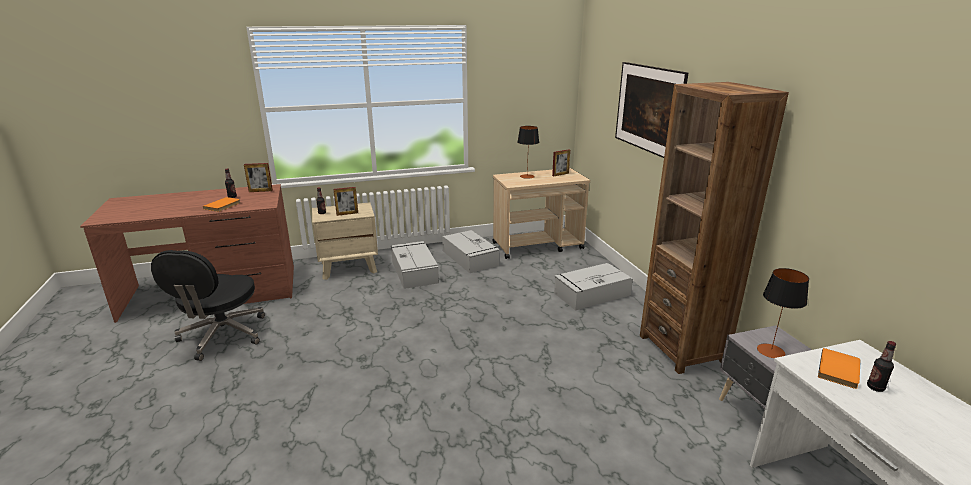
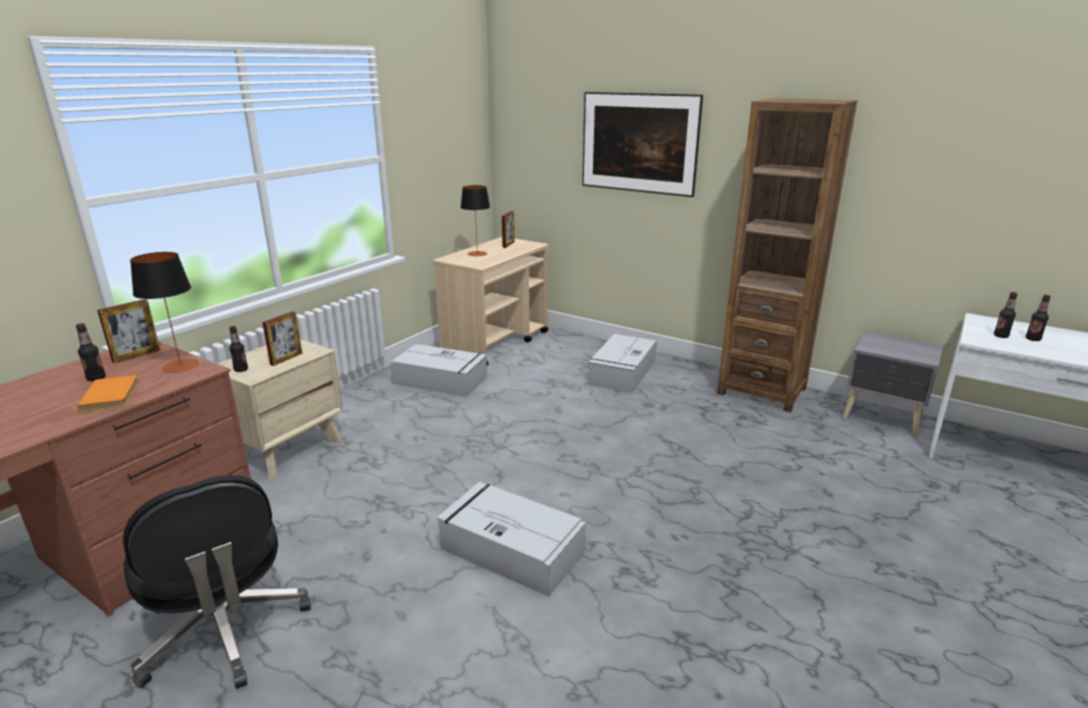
camera: 40 degrees left, 0 degrees up
grey storage box [391,241,439,289] -> grey storage box moved to [437,482,586,597]
table lamp [757,268,809,358] -> table lamp moved to [130,252,199,373]
orange book [818,348,861,389] -> bottle [994,292,1017,338]

